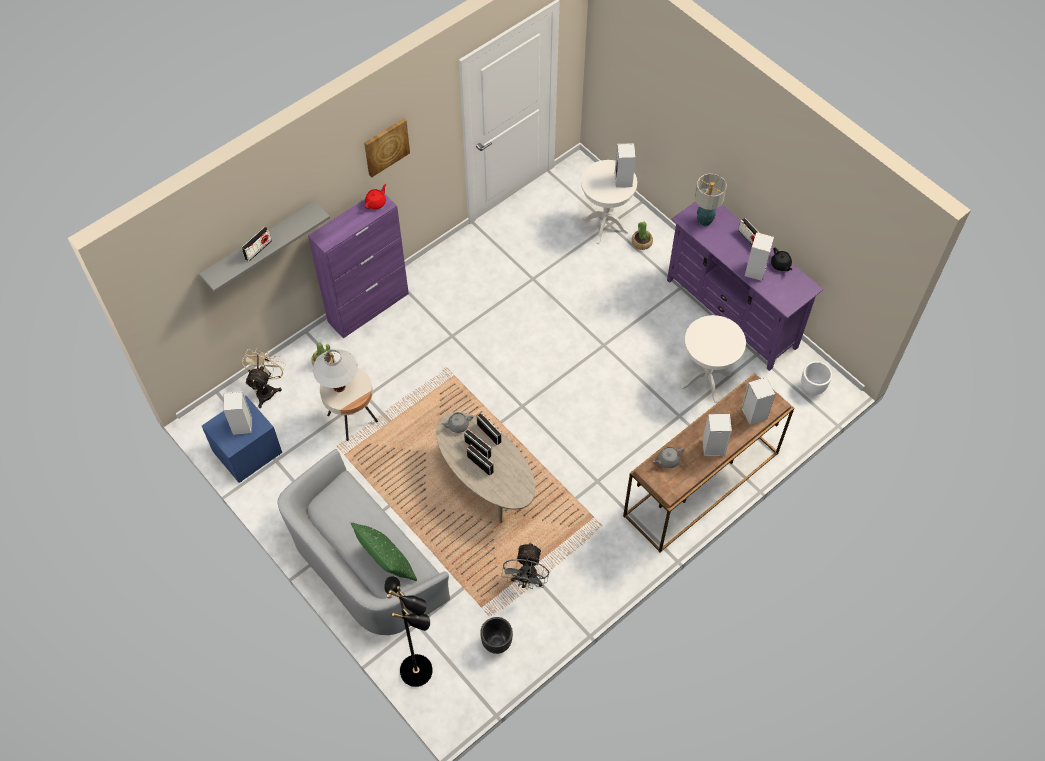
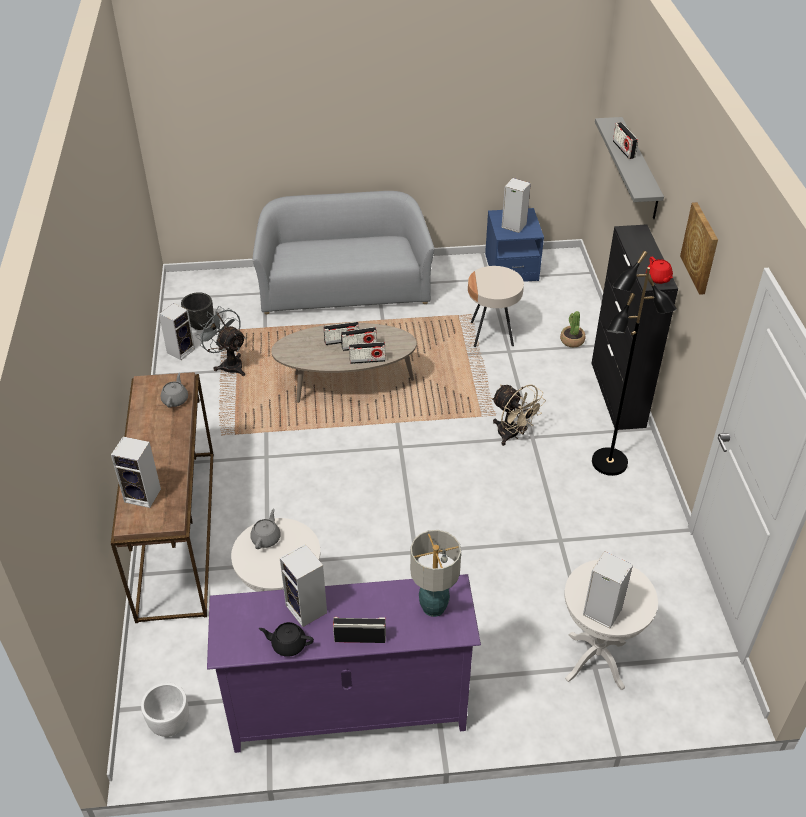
camera: 125 degrees right, 15 degrees down
beige fan [241,347,286,408] -> beige fan moved to [492,385,546,446]
purple cabinet [308,190,409,338] -> black cabinet [591,224,678,430]
white table lamp [313,349,358,392] -> none
green pillow [351,522,417,581] -> none
black floor lamp [385,576,433,687] -> black floor lamp moved to [592,251,677,476]
grey teapot [441,413,473,433] -> grey teapot moved to [251,509,281,549]
potted plant [632,222,653,250] -> none
speaker [702,414,732,456] -> speaker moved to [159,303,195,360]

